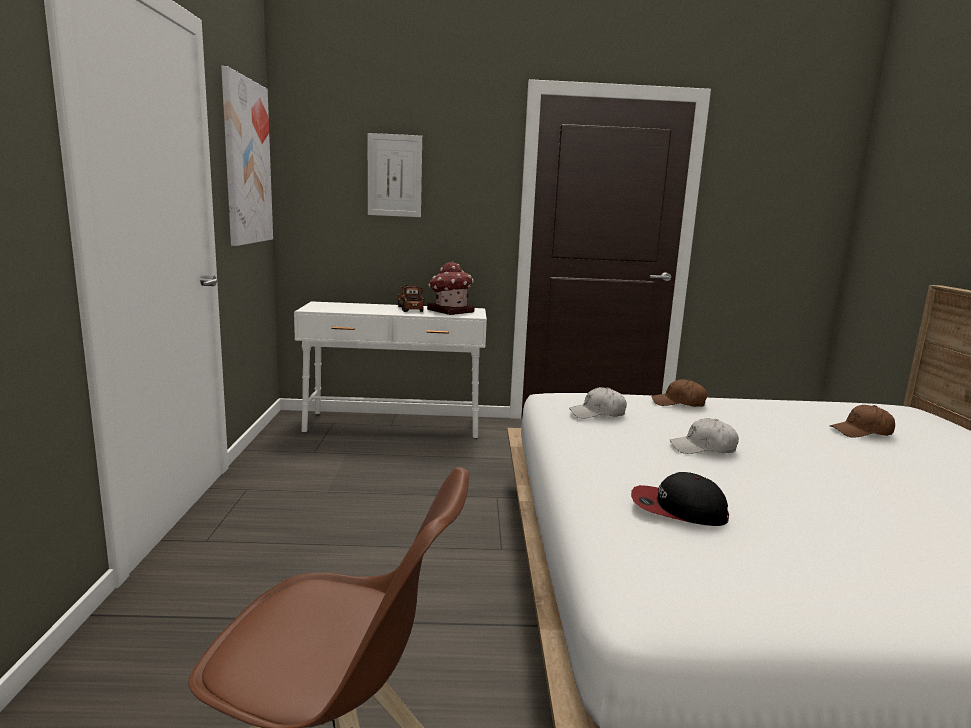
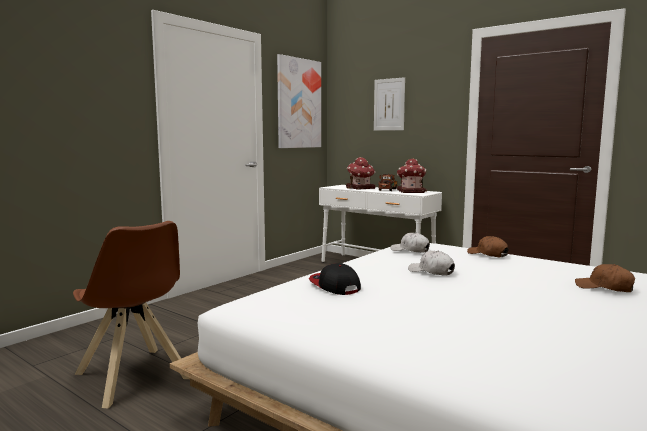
camera: 40 degrees right, 5 degrees down
none -> toy house [346,157,375,190]

